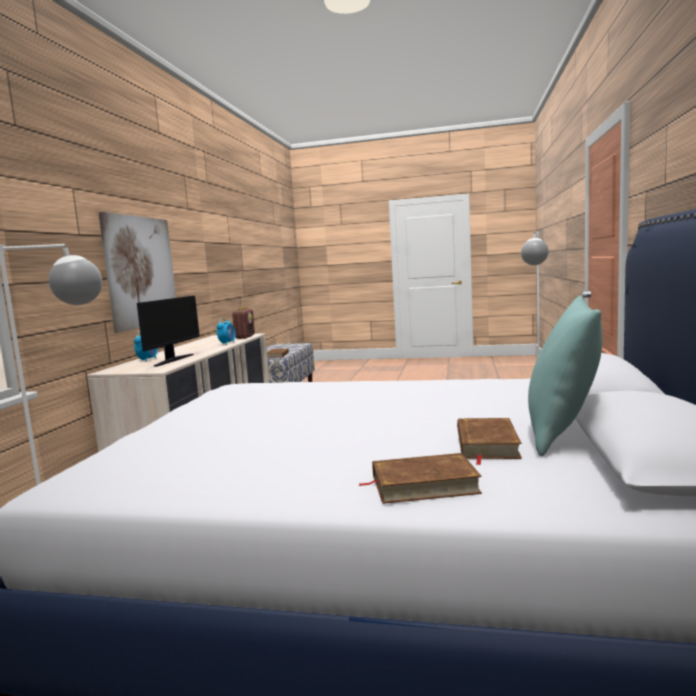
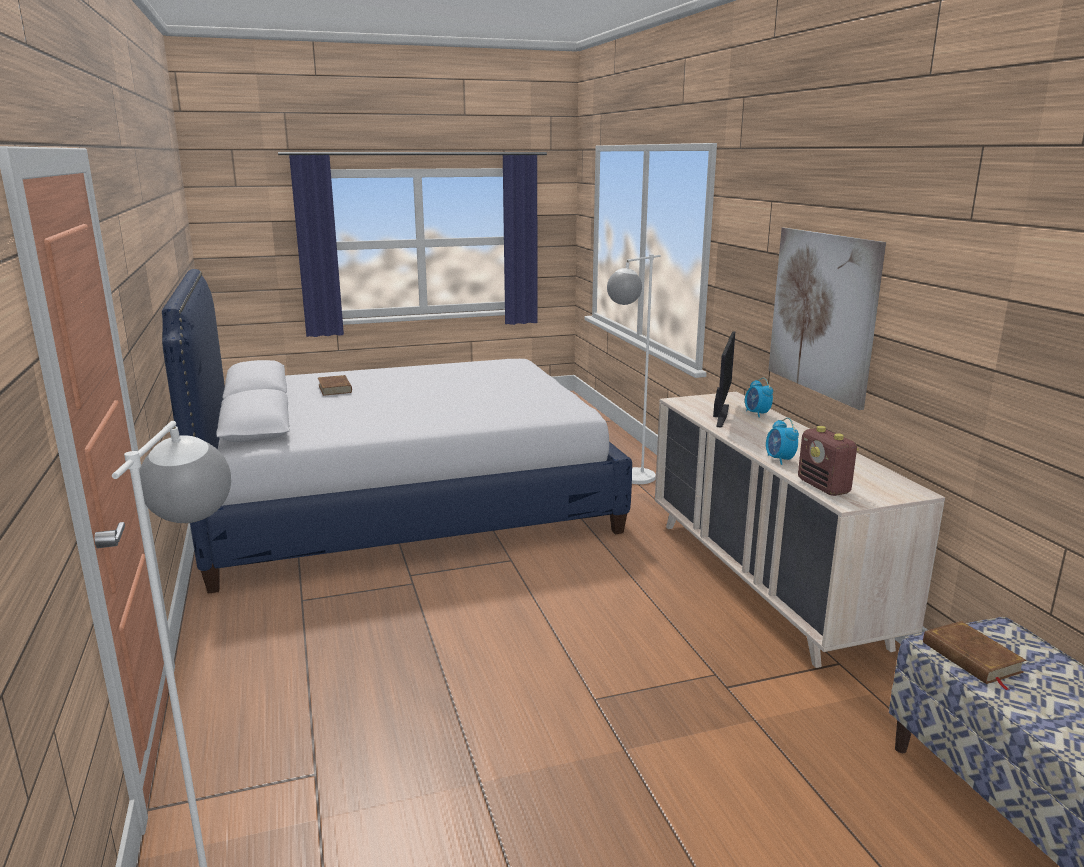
camera: 150 degrees right, 10 degrees up
monitor [137,296,200,366] -> monitor turned 150 degrees counterclockwise [713,331,735,428]
brown book [358,453,482,504] -> none
turquoise pillow [528,296,603,456] -> none

